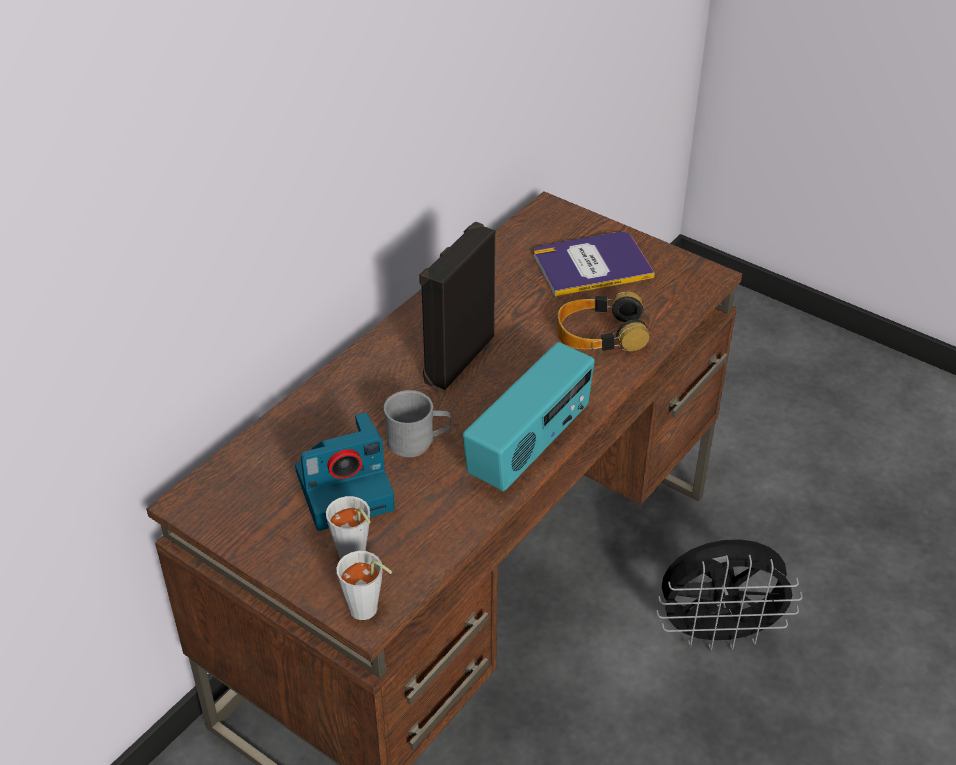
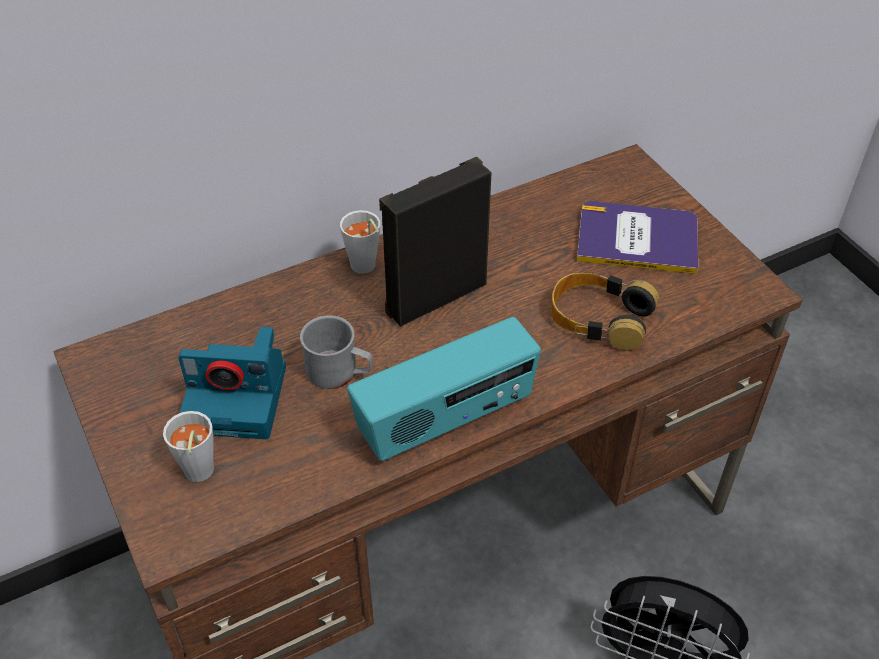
camera: 25 degrees right, 5 degrees up
grey cup [336,551,392,620] -> grey cup moved to [340,210,380,274]

